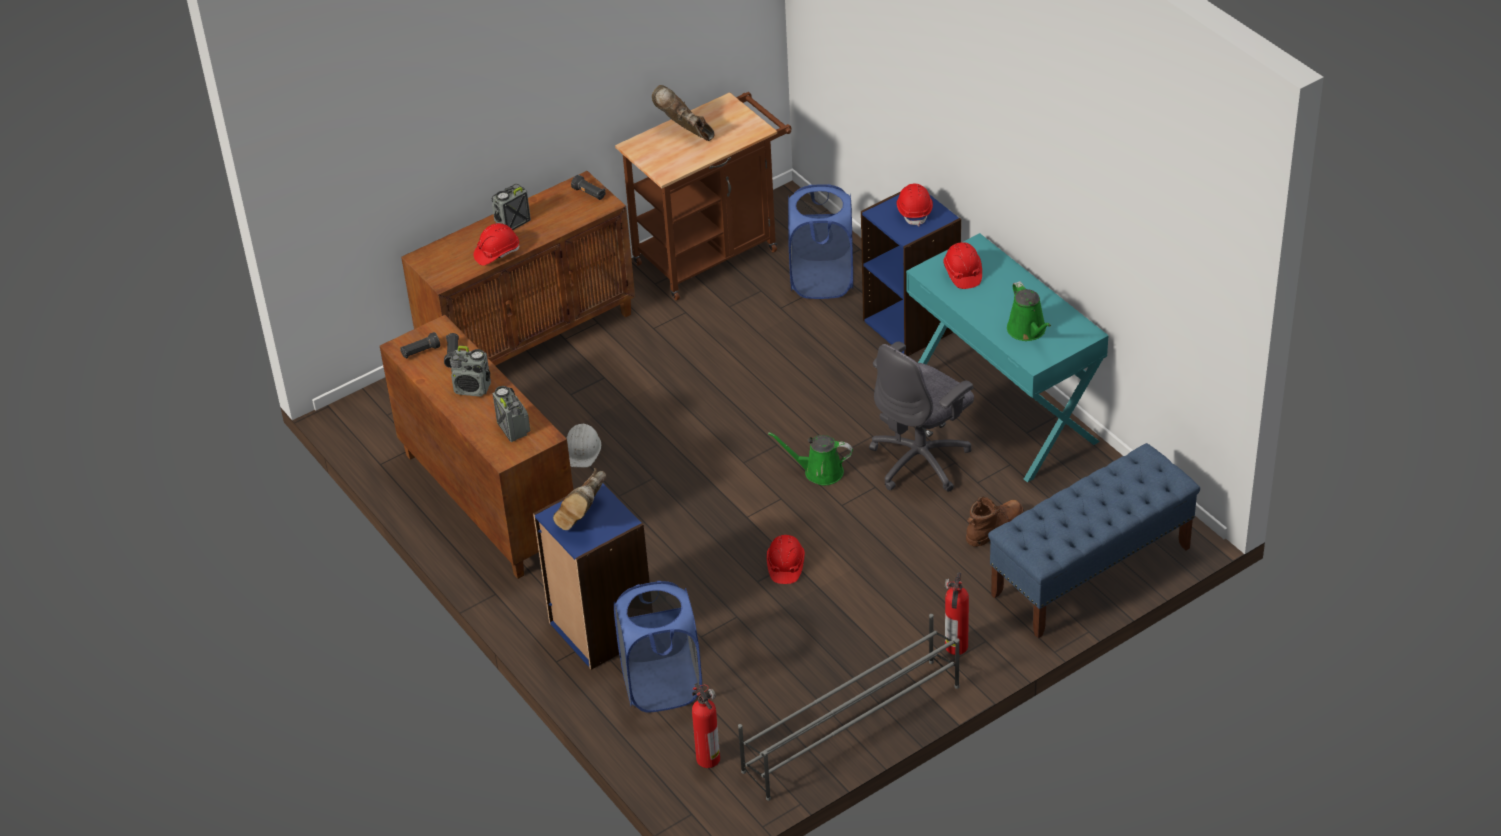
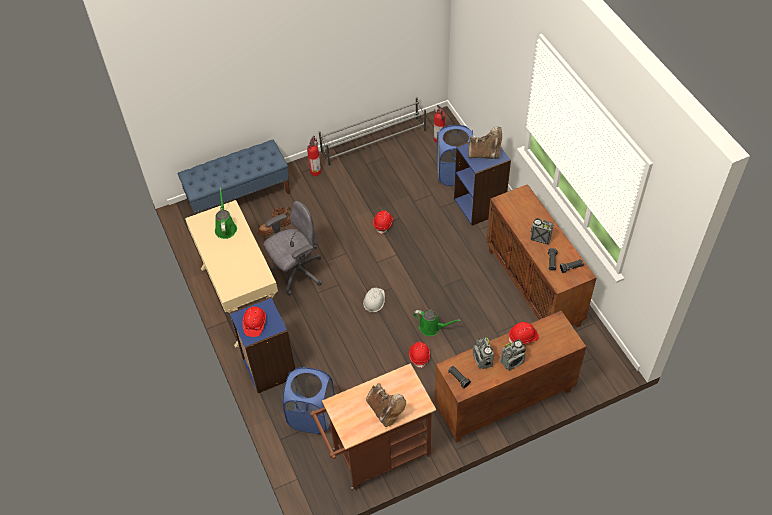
camera: 170 degrees left, 10 degrees up
radio [492,386,530,442] -> radio moved to [473,337,494,369]
brown boot [553,468,606,530] -> brown boot turned 60 degrees clockwise [468,126,502,159]
white hard hat [566,424,601,468] -> white hard hat moved to [363,288,385,313]
green watering can [768,432,853,485] -> green watering can moved to [413,309,461,336]
turquoise desk [906,233,1109,483] -> beige desk [185,200,278,348]
red hard hat [943,242,982,289] -> red hard hat moved to [409,342,430,368]

